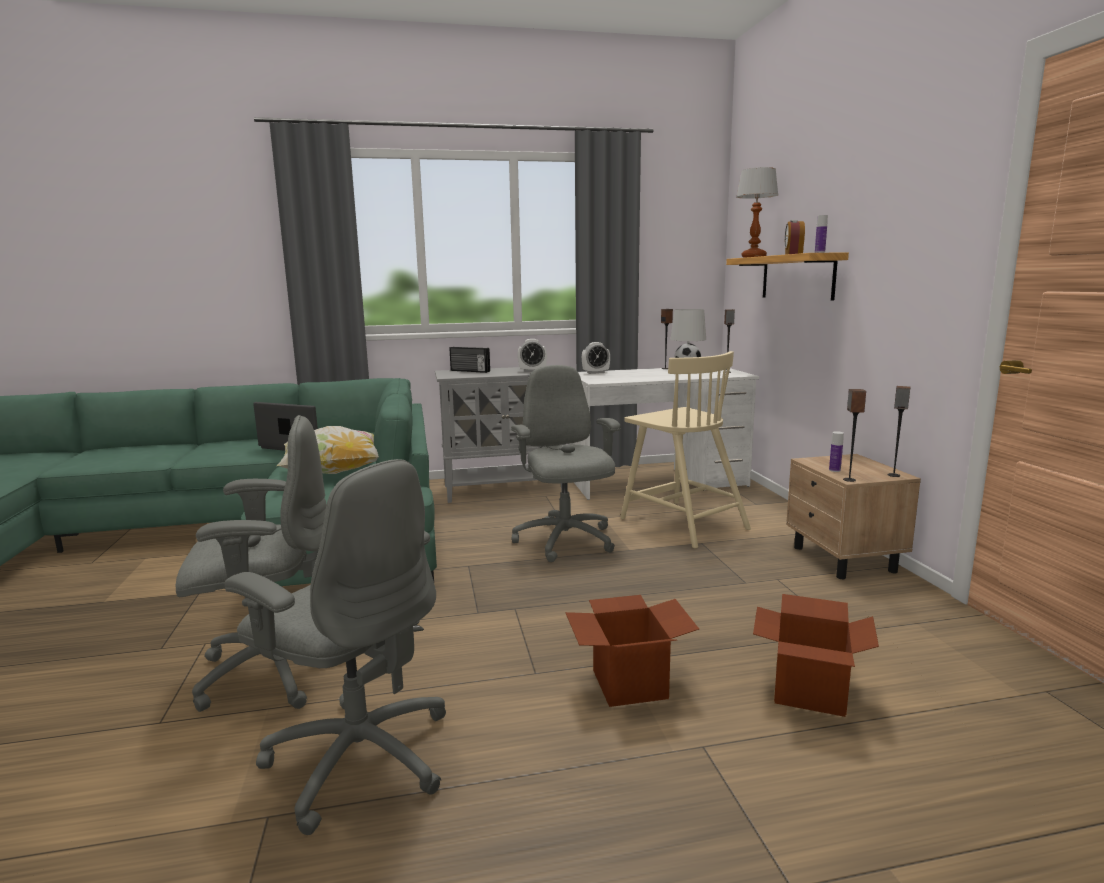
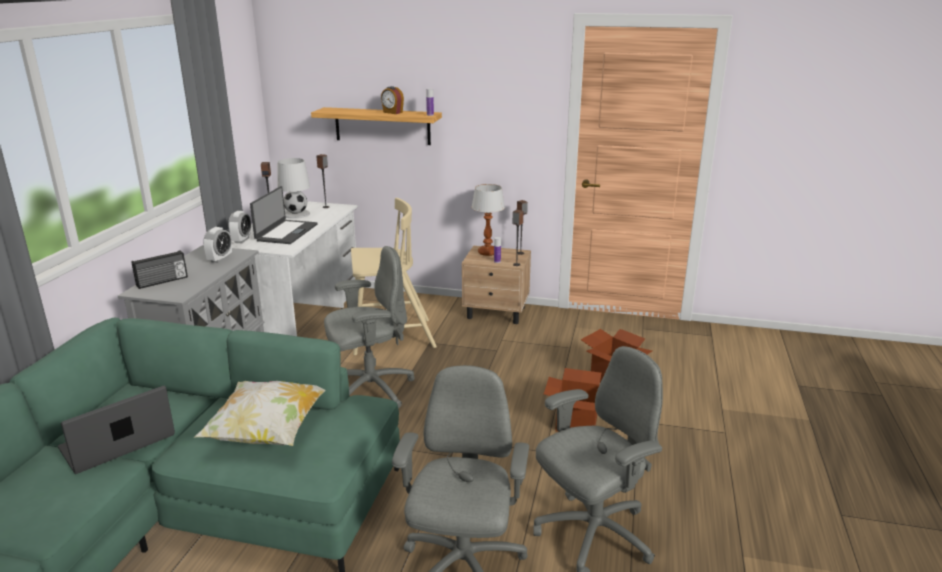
camera: 65 degrees left, 10 degrees up
grey office chair [511,365,621,562] -> grey office chair turned 150 degrees clockwise [324,246,414,408]
table lamp [736,167,778,258] -> table lamp moved to [472,184,505,256]
none -> laptop [250,186,318,244]

